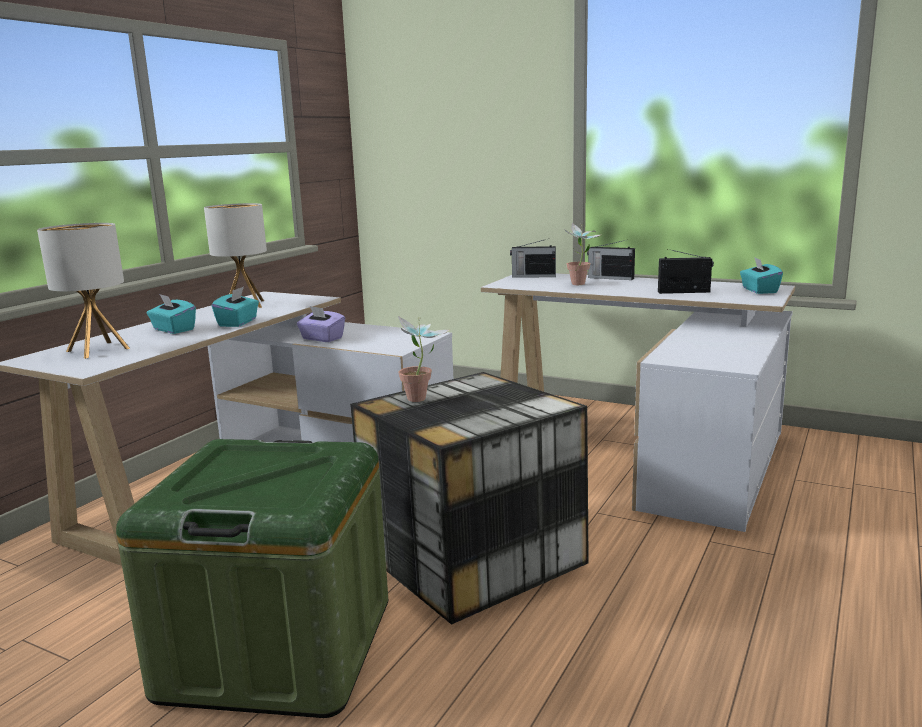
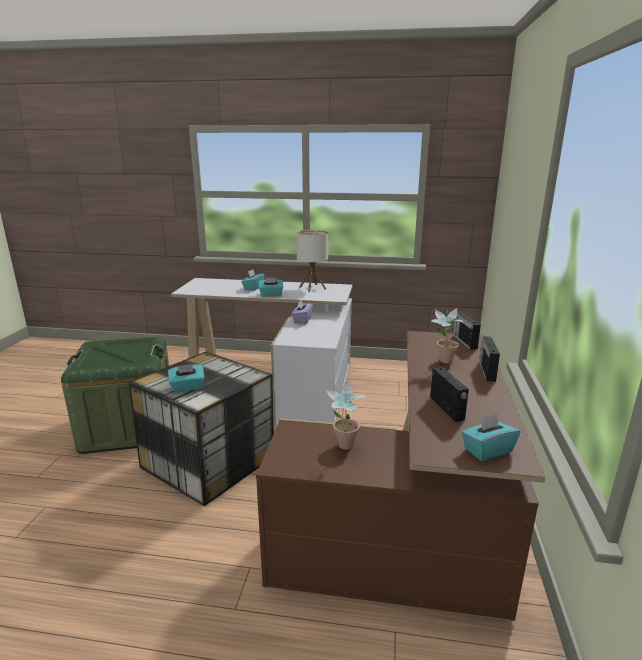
camera: 70 degrees right, 5 degrees up
table lamp [37,223,130,359] -> none
potted plant [398,316,450,402] -> potted plant moved to [325,380,369,450]
white desk [481,273,795,532] -> brown desk [256,331,546,621]
none -> turquoise tissue box [168,365,205,393]

